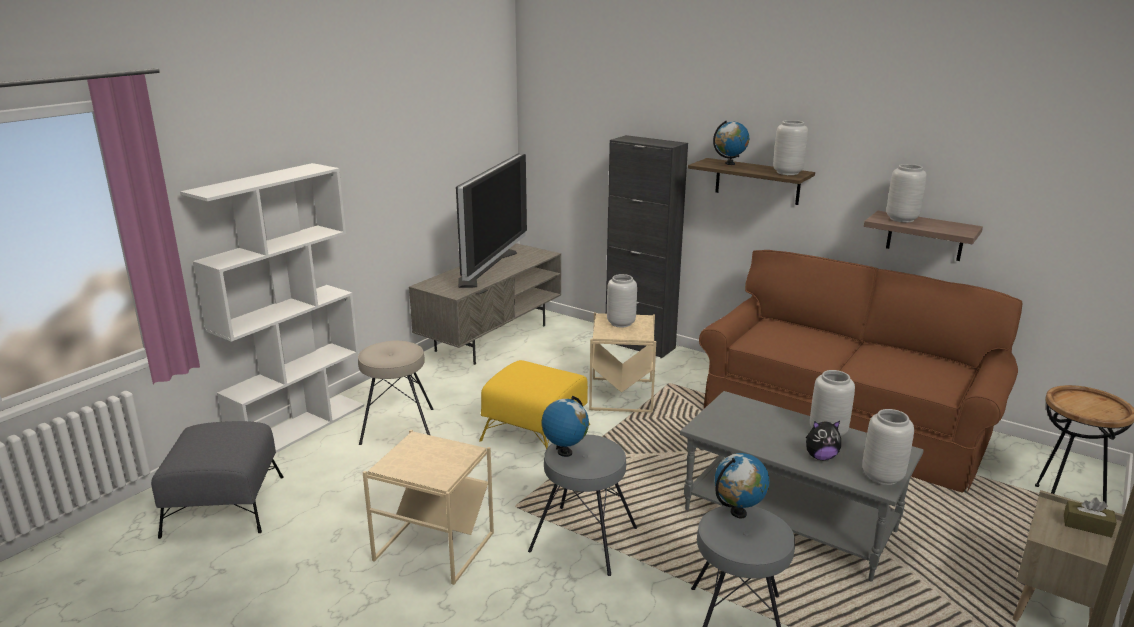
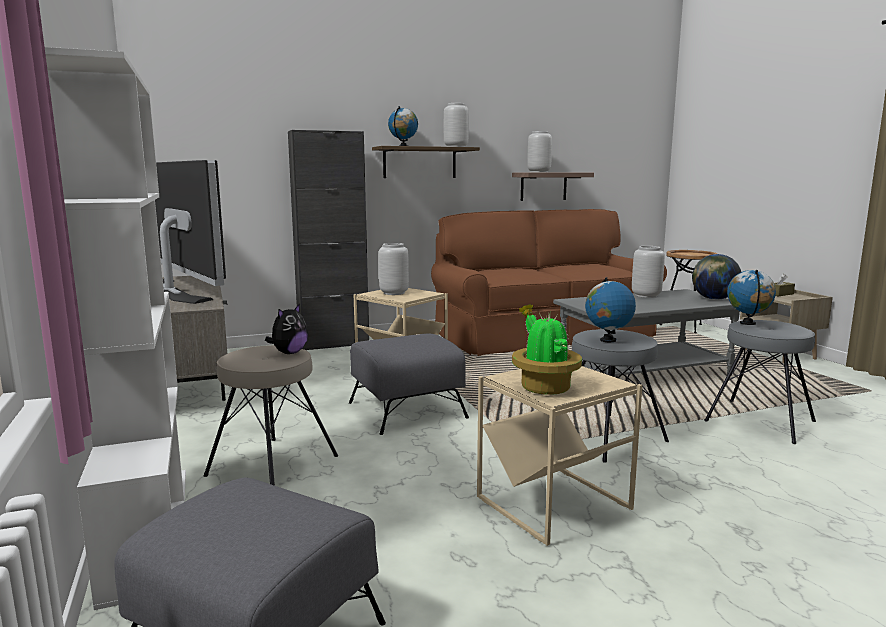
camera: 55 degrees left, 10 degrees down
yellow ottoman [479,360,590,449] -> grey ottoman [349,334,469,435]
plush toy [806,421,841,460] -> plush toy moved to [265,304,308,354]
grey vase [862,409,914,485] -> globe [692,254,741,300]
none -> potted plant [512,304,582,395]

